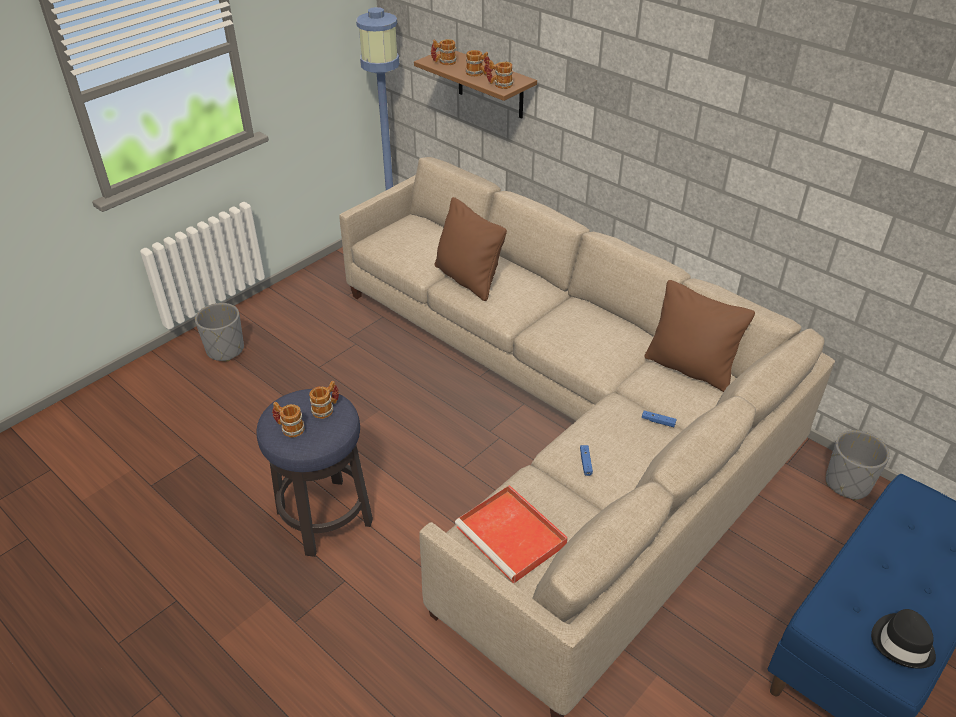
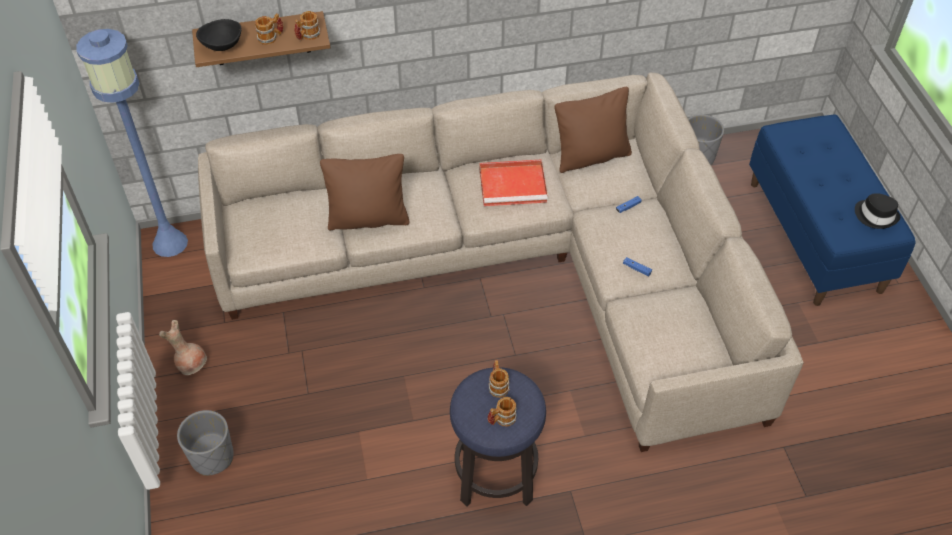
camera: 55 degrees left, 10 degrees up
mug [431,39,457,65] -> black bowl [196,19,241,51]
red tray [455,485,568,584] -> red tray moved to [480,159,548,206]
none -> brown vase [159,320,207,375]

